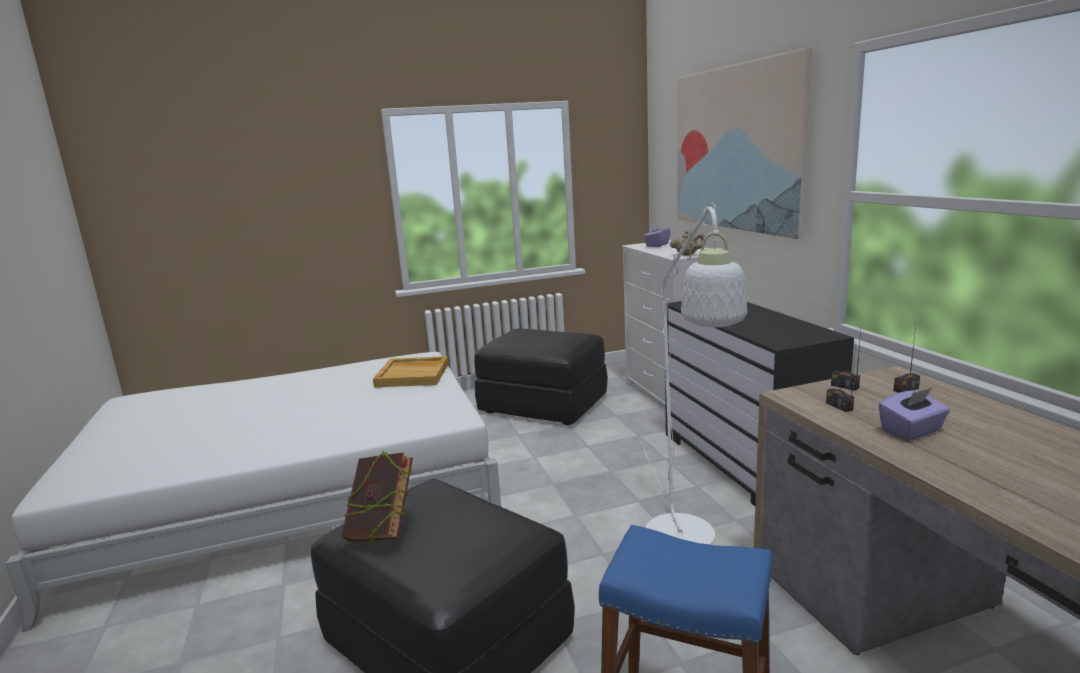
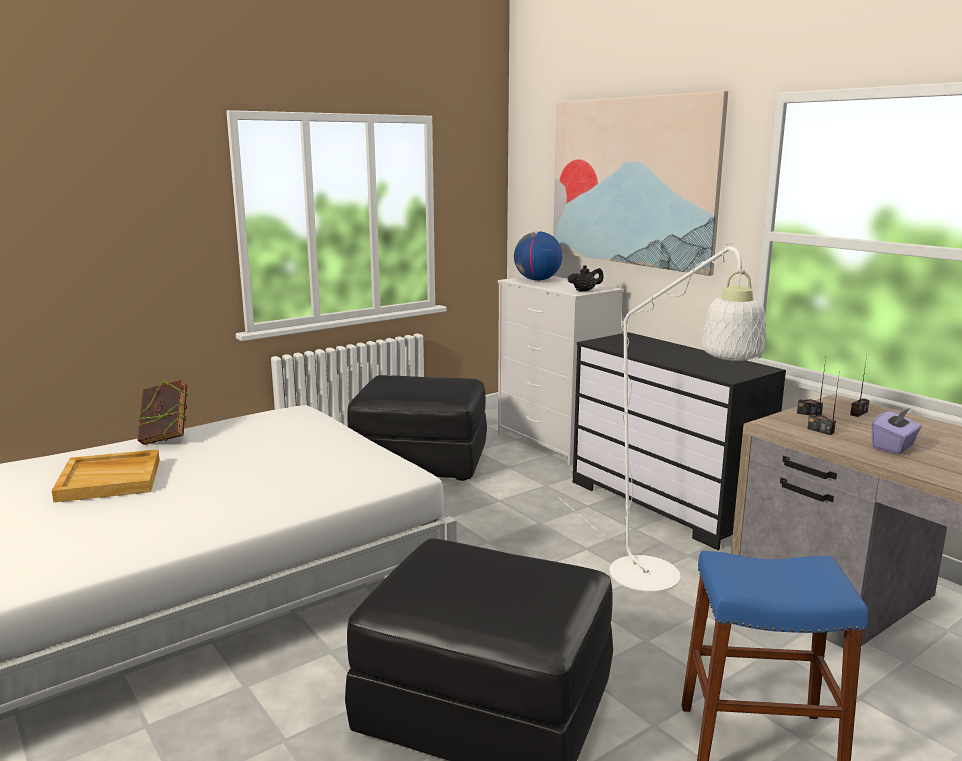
camera: 20 degrees left, 0 degrees up
book [341,450,413,544] -> book moved to [138,380,188,445]
beige tray [373,356,449,387] -> beige tray moved to [52,449,160,503]
purple tissue box [643,223,670,247] -> globe [514,231,562,281]
beige teapot [670,230,706,256] -> black teapot [568,265,604,292]

